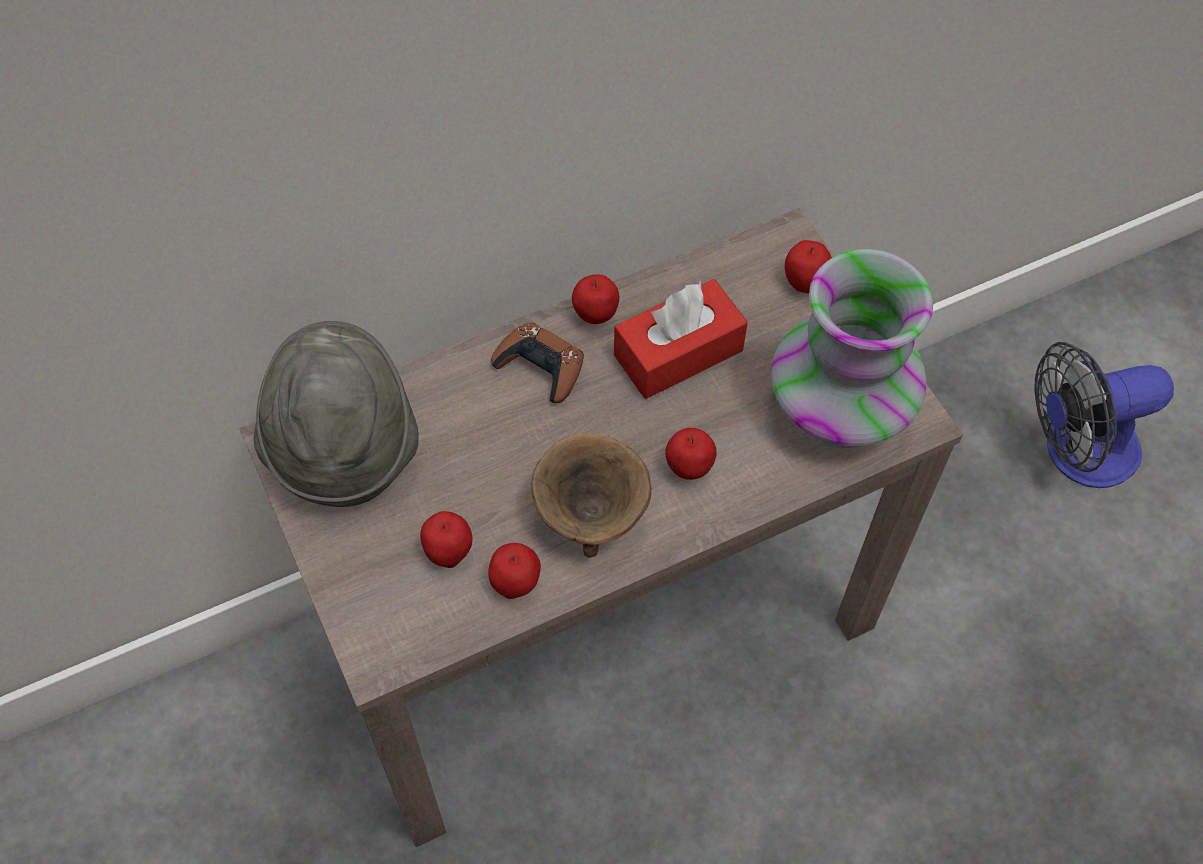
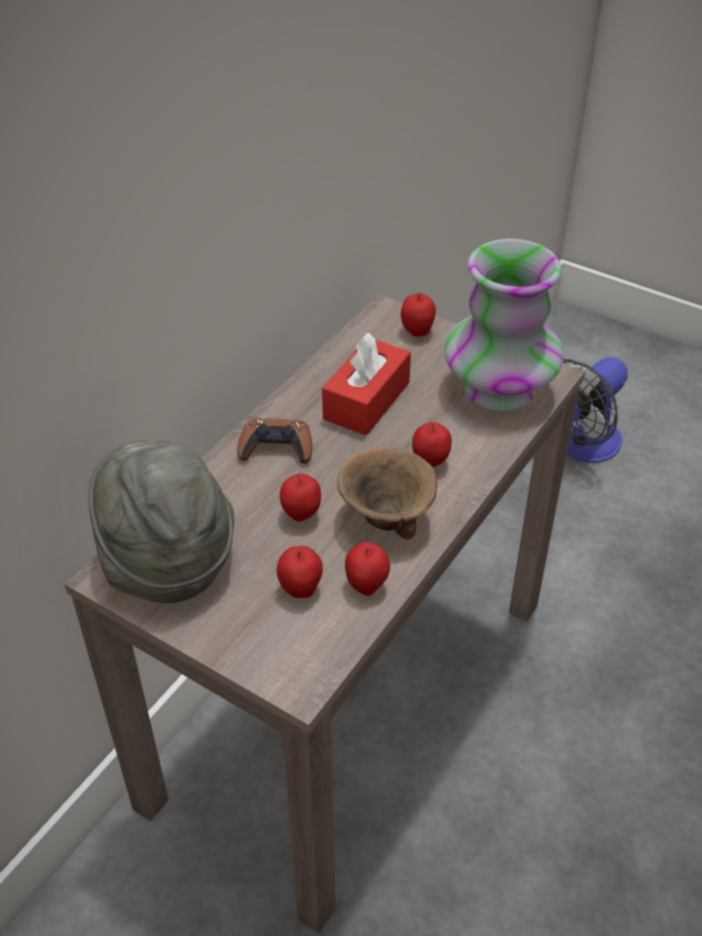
camera: 30 degrees left, 15 degrees down
apple [572,274,619,324] -> apple moved to [280,474,321,521]

